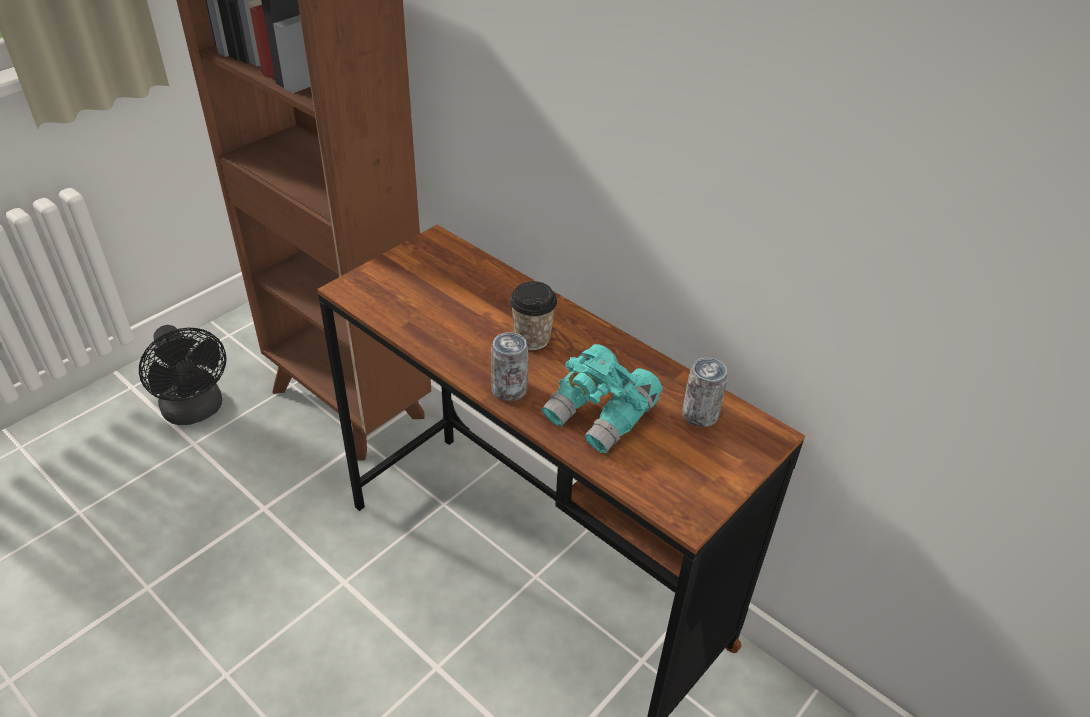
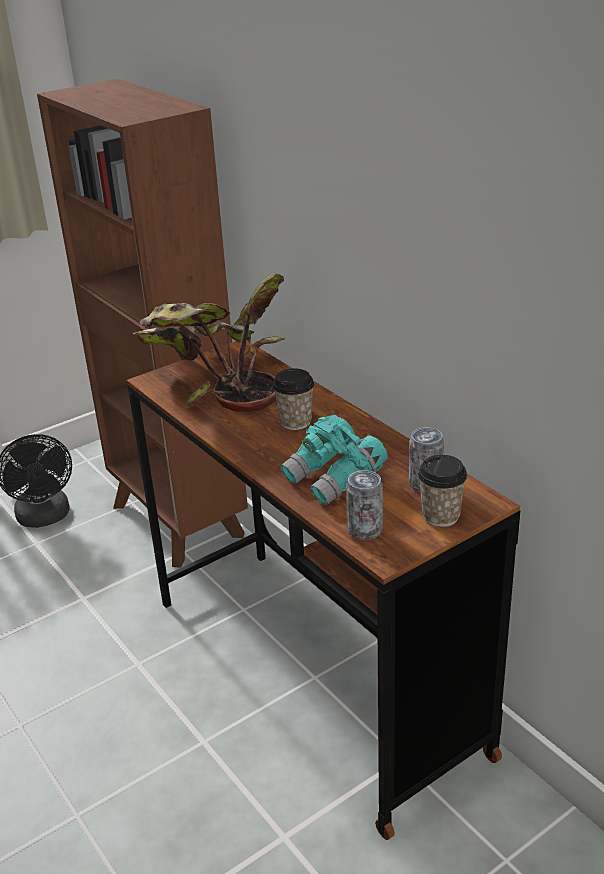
camera: 15 degrees right, 10 degrees down
can [491,332,528,401] -> can moved to [346,470,383,540]
none -> potted plant [133,273,285,412]
none -> cup [418,455,467,527]

